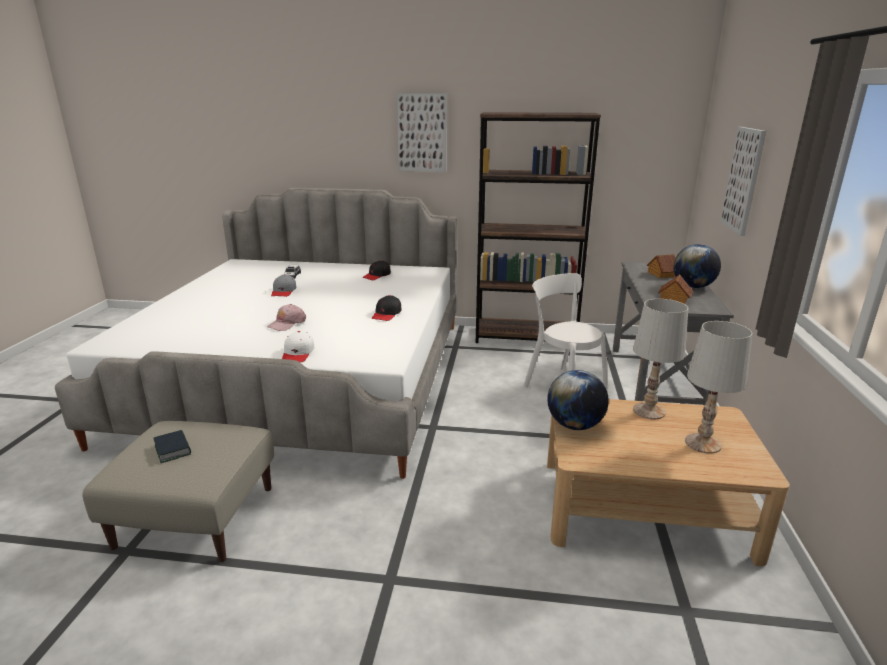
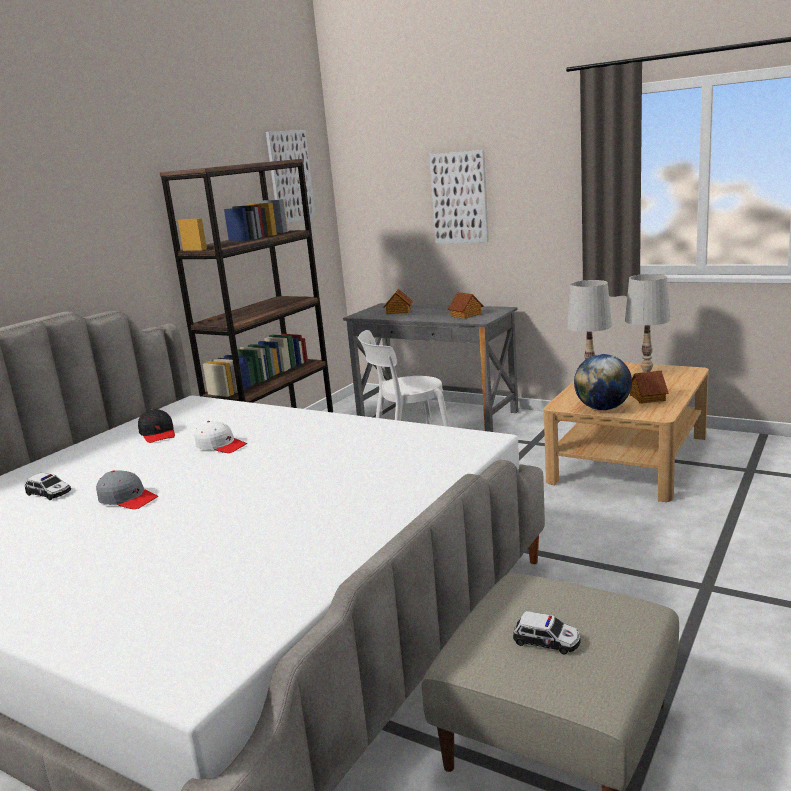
camera: 65 degrees left, 5 degrees down
book [153,430,191,463] -> toy car [513,611,581,654]
pink cap [267,304,306,331] -> none
white cap [282,331,314,362] -> white cap moved to [194,421,247,453]
black cap [372,295,402,321] -> none
picture [397,93,447,172] -> picture moved to [266,130,316,223]
globe [673,244,721,288] -> none
none -> toy house [630,371,668,404]

